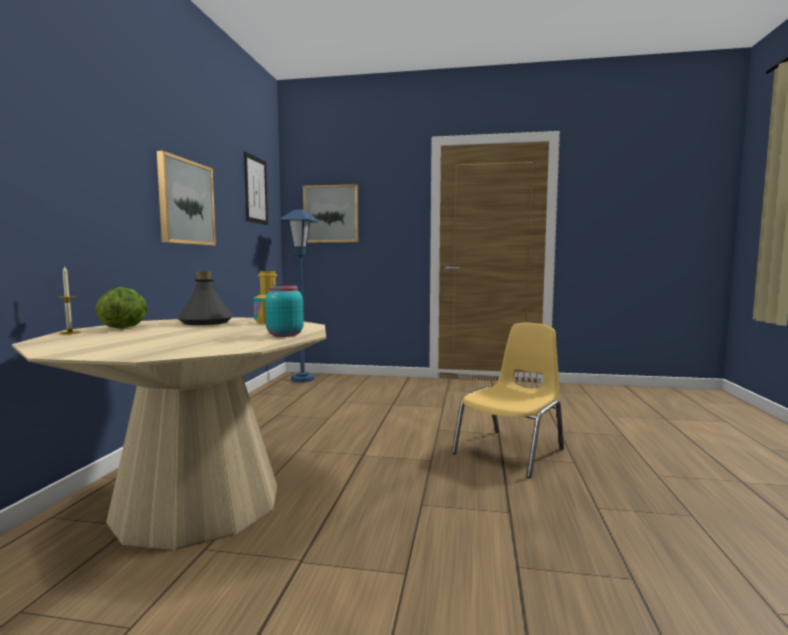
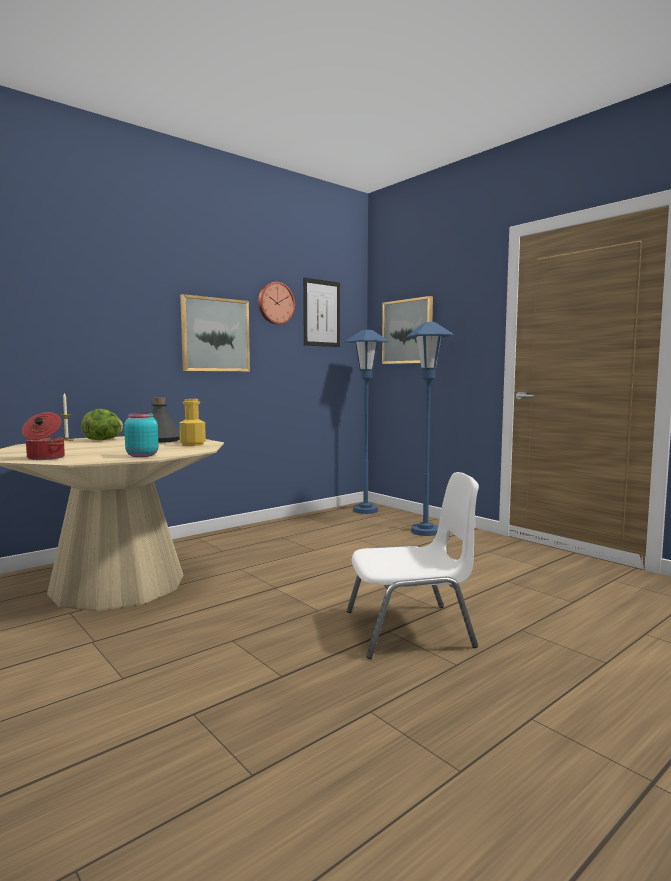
camera: 40 degrees right, 0 degrees up
yellow chair [452,323,564,478] -> white chair [347,472,479,659]
none -> cooking pot [22,412,65,460]
none -> wall clock [258,282,295,324]
none -> blue floor lamp [406,322,454,536]

